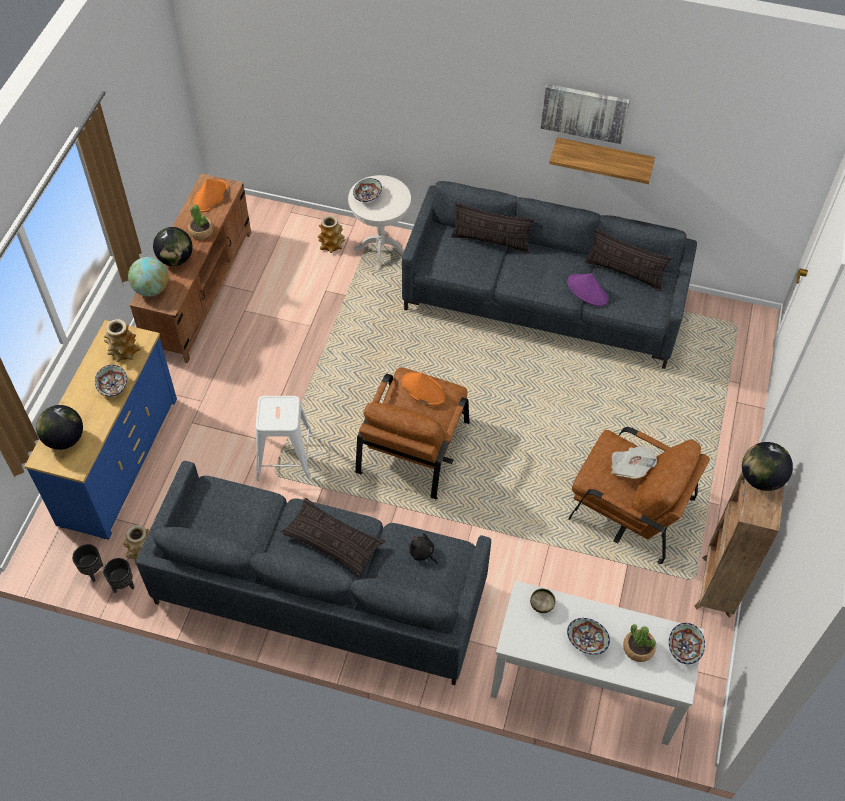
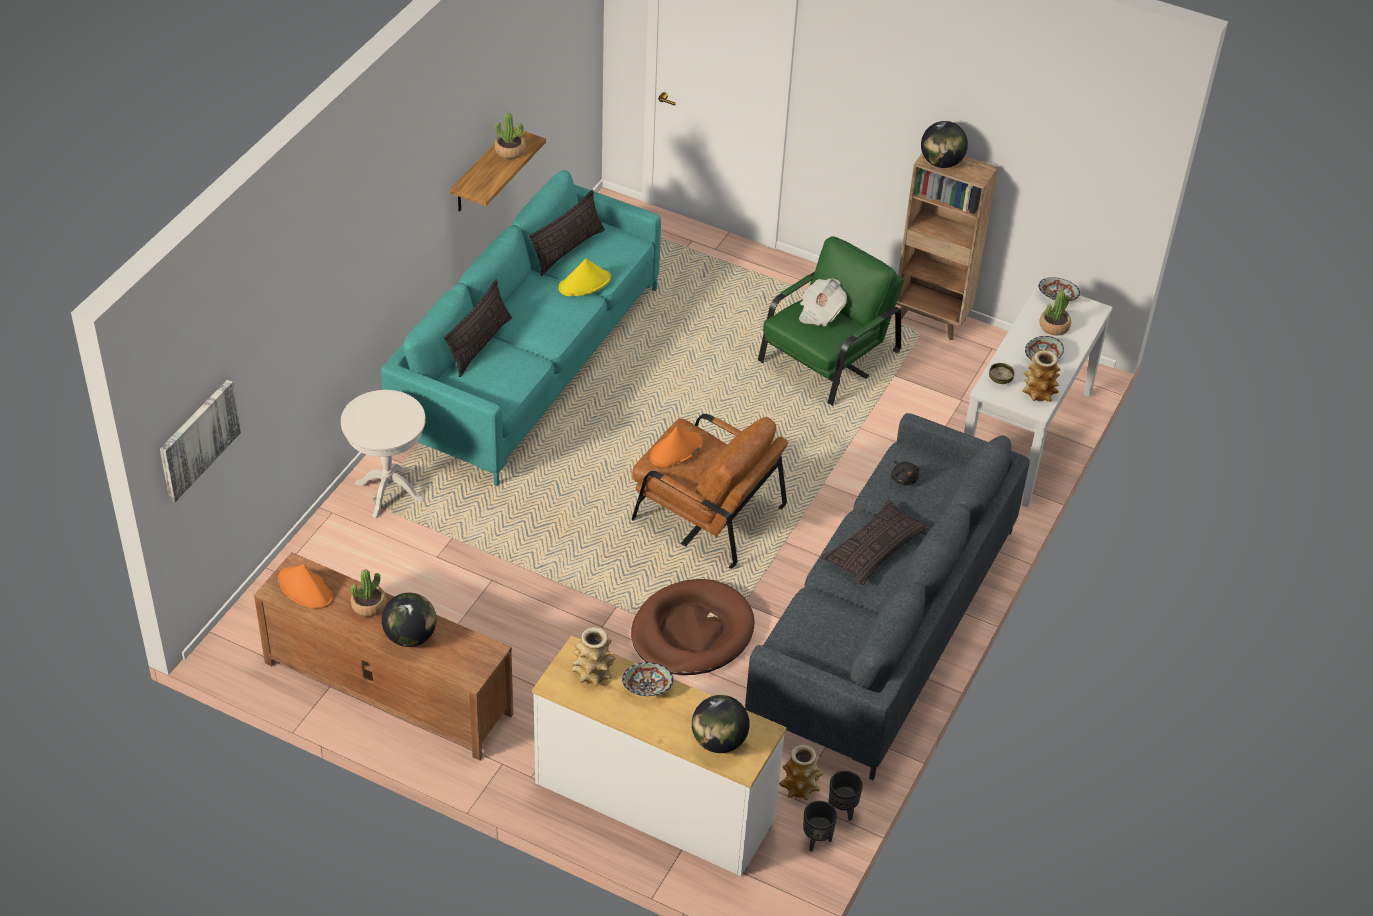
camera: 80 degrees left, 10 degrees down
blue dresser [24,320,177,540] -> white dresser [532,636,787,876]
globe [128,257,169,297] -> none
white stool [256,396,313,480] -> brown dog bed [631,579,755,675]
vase [318,215,345,253] -> vase moved to [1022,350,1060,402]
bowl [353,178,382,202] -> none
grey sofa [402,181,697,369] -> turquoise sofa [381,170,661,486]
black plush toy [410,533,438,565] -> black plush toy turned 75 degrees counterclockwise [891,461,919,485]
picture [541,84,630,144] -> picture moved to [160,379,241,502]
purple hat [567,273,608,306] -> yellow hat [559,258,611,296]
brown armchair [568,427,710,564] -> green armchair [758,236,904,406]
none -> potted plant [495,113,526,159]

